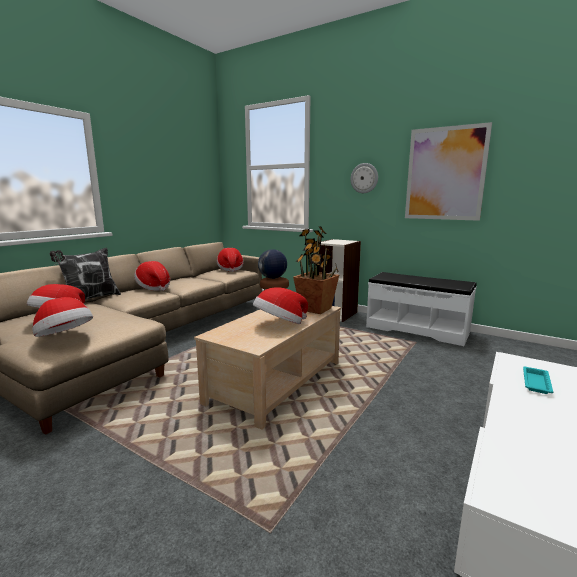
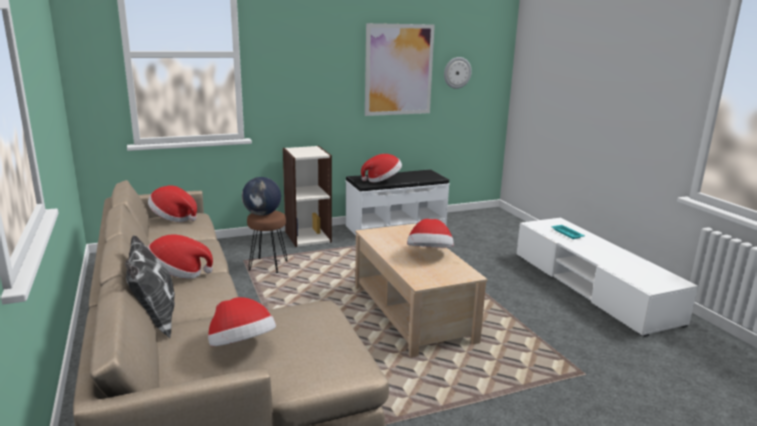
camera: 55 degrees left, 5 degrees up
hat [32,297,93,337] -> hat moved to [361,154,402,182]
potted plant [293,226,339,314] -> none
wall clock [350,163,378,193] -> wall clock moved to [444,57,472,89]

